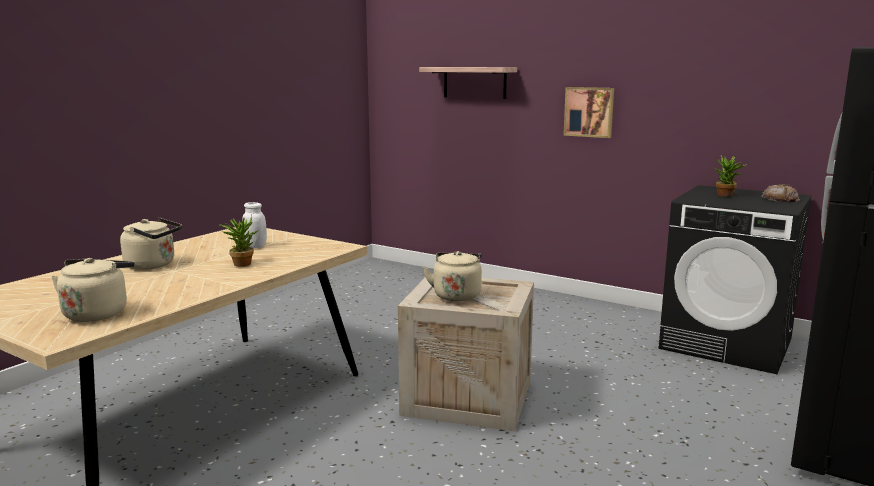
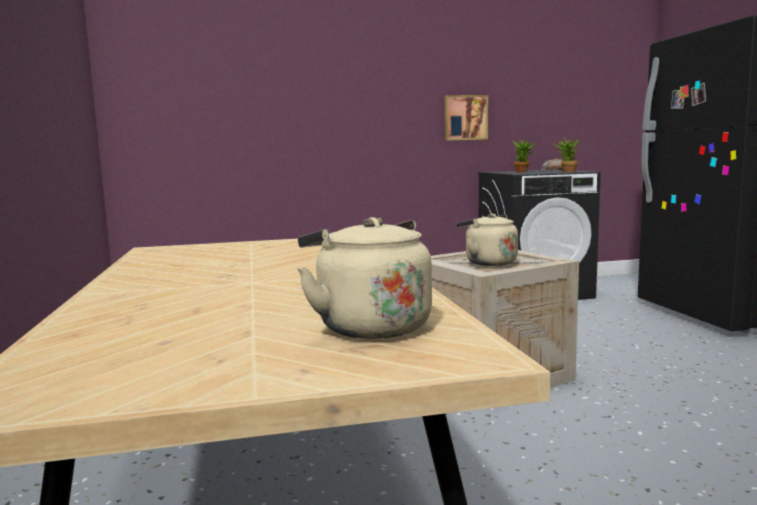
camera: 45 degrees left, 5 degrees down
beige kettle [120,218,182,270] -> none
potted plant [219,215,258,267] -> potted plant moved to [554,138,580,172]
white jar [242,202,267,248] -> none
shelf [419,67,517,99] -> none
picture [563,87,614,138] -> picture moved to [445,95,488,141]

